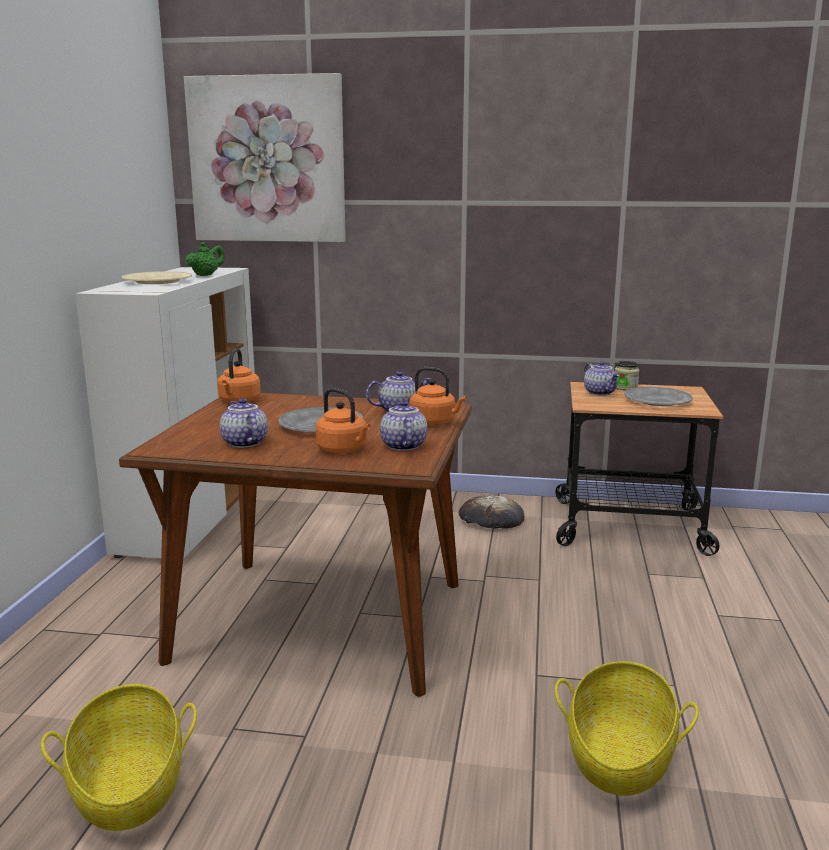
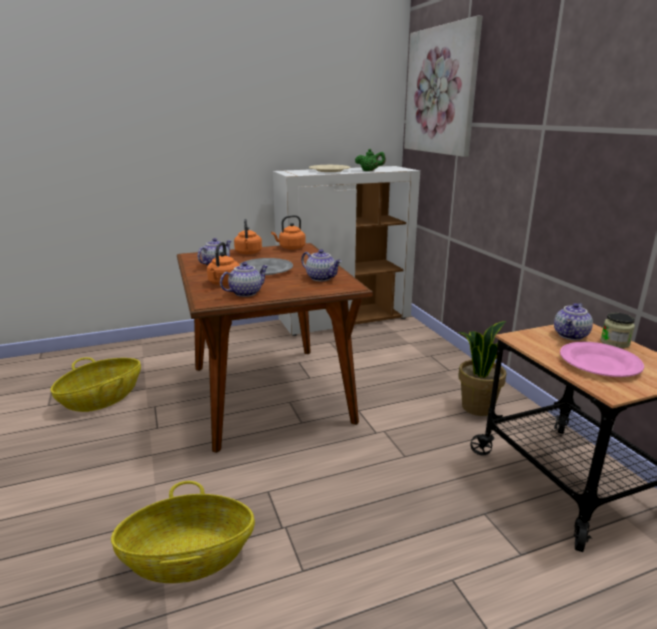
camera: 60 degrees right, 5 degrees up
orange kettle [409,367,466,425] -> orange kettle moved to [234,219,262,255]
bread [459,495,524,529] -> potted plant [458,321,507,416]
grey plate [625,387,693,406] -> pink plate [560,342,644,377]

